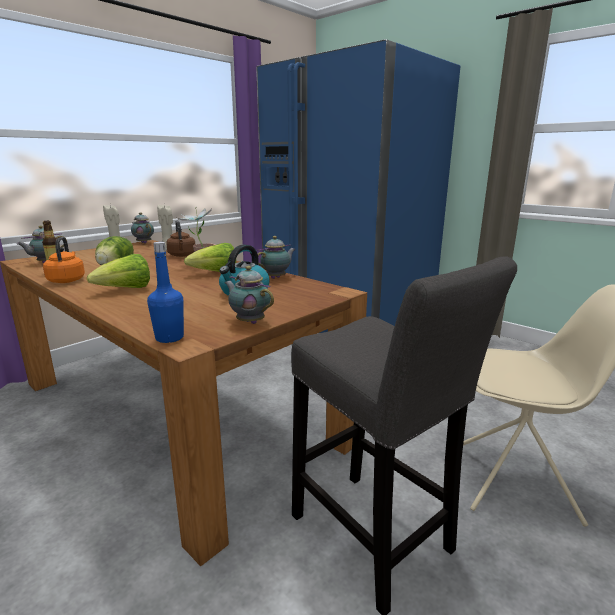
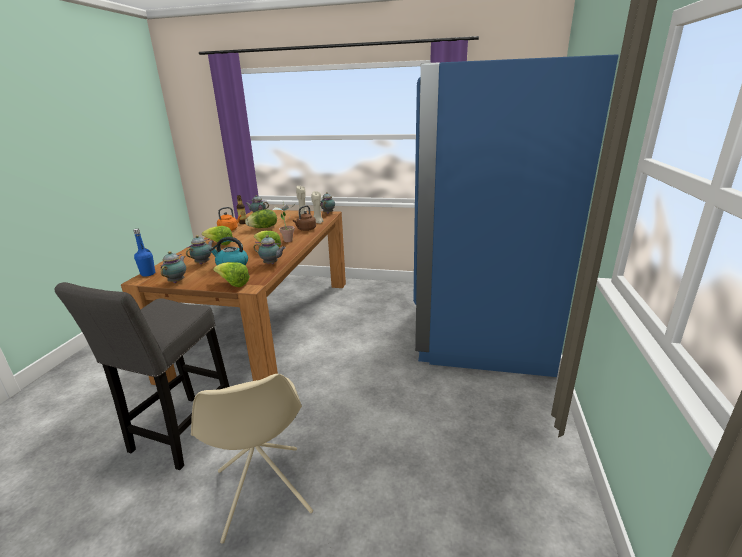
camera: 60 degrees right, 5 degrees up
none -> teapot [186,235,213,264]
none -> lettuce [213,262,250,287]

